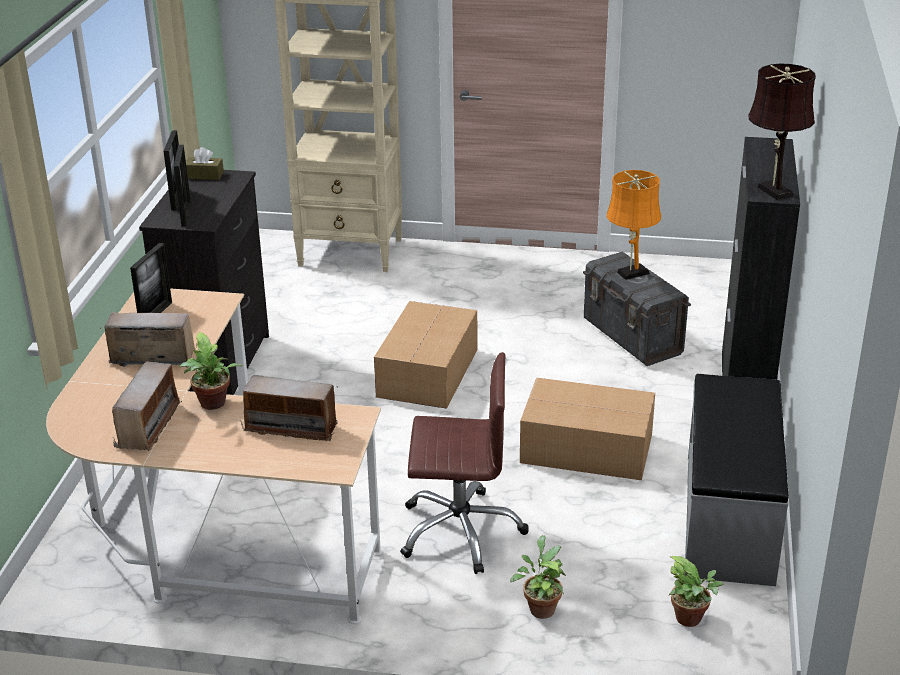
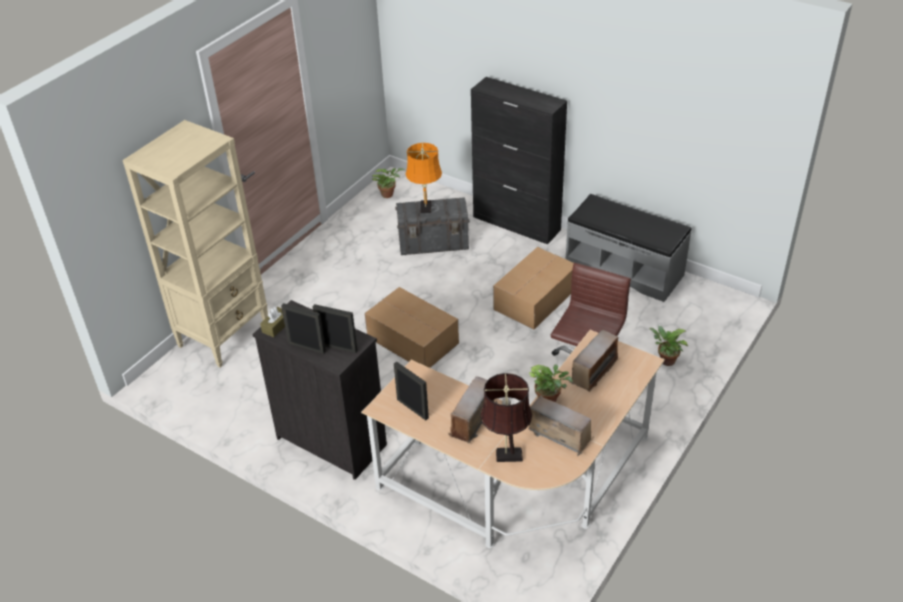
camera: 65 degrees left, 10 degrees up
potted plant [668,556,723,627] -> potted plant moved to [372,168,404,198]
brown table lamp [749,63,816,200] -> brown table lamp moved to [480,373,532,462]

